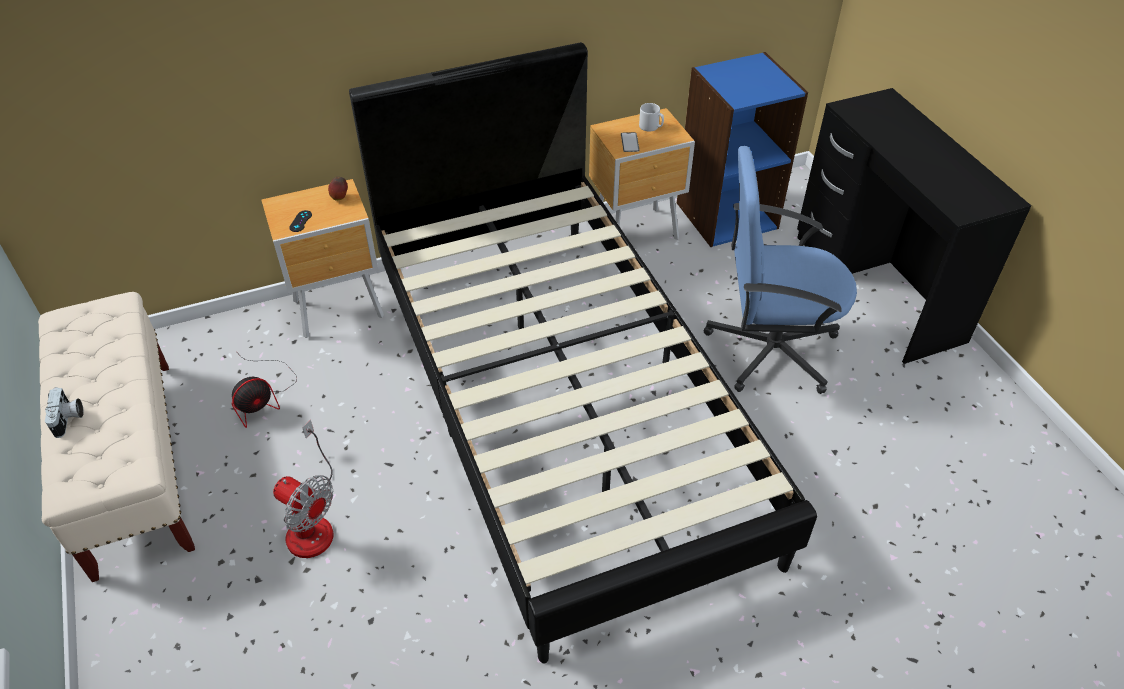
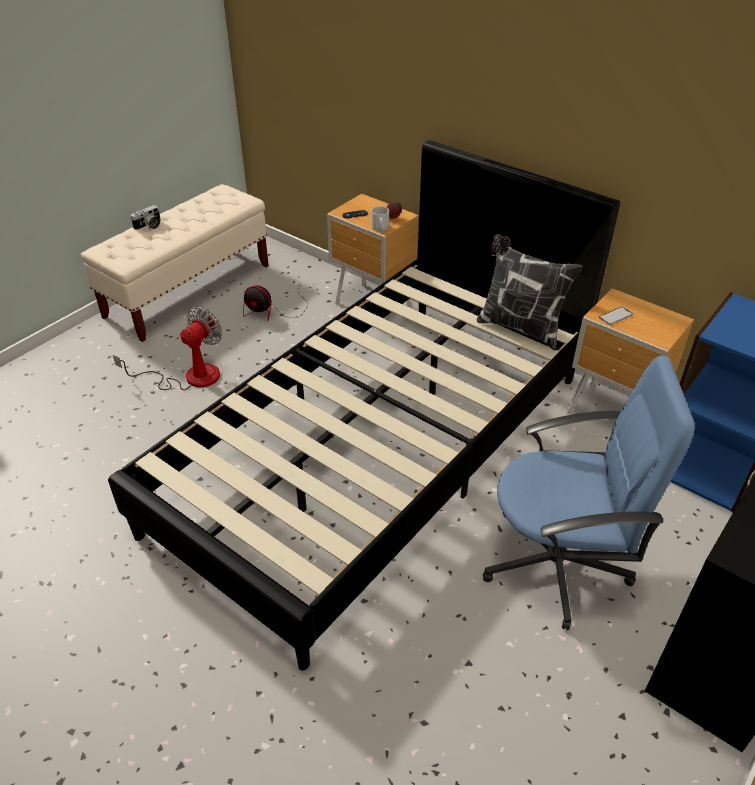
camera: 60 degrees right, 5 degrees down
fan [273,420,334,558] -> fan turned 150 degrees counterclockwise [113,307,222,390]
grey mug [639,103,664,132] -> grey mug moved to [372,206,389,231]
blue office chair [704,146,857,394] -> blue office chair turned 120 degrees clockwise [483,356,695,630]
none -> pillow [477,234,582,351]

